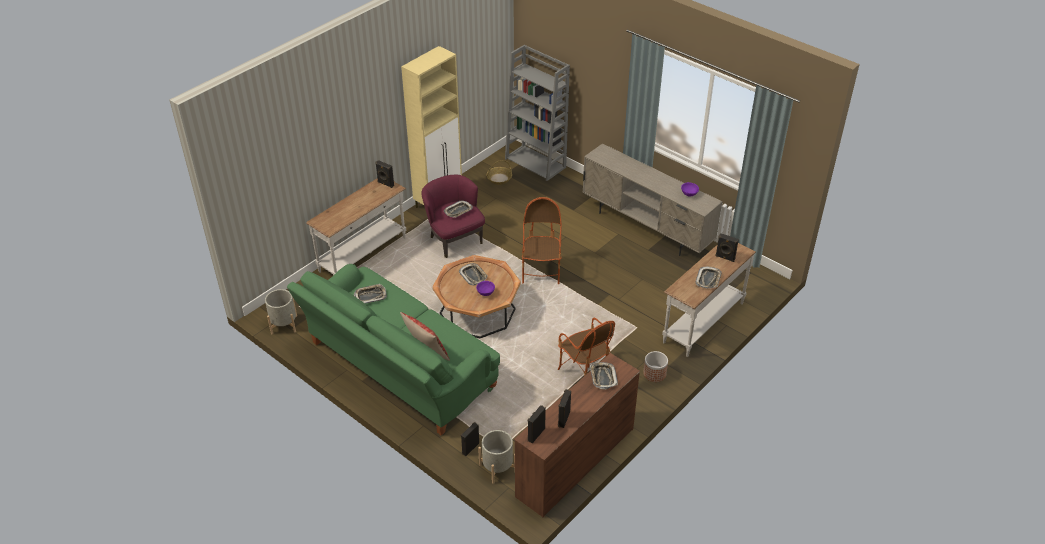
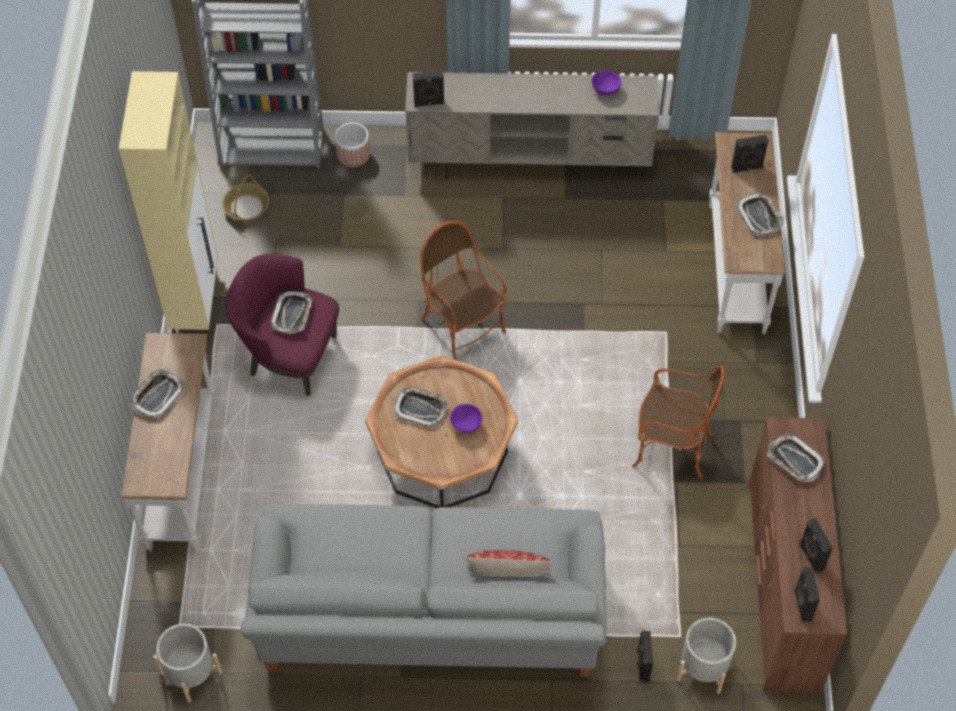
camera: 40 degrees left, 15 degrees up
green sofa [287,264,500,435] -> grey sofa [241,504,606,677]
tray [354,284,387,304] -> tray moved to [131,369,184,417]
black speaker [375,160,394,188] -> black speaker moved to [413,70,445,107]
planter [643,351,668,382] -> planter moved to [335,123,370,167]

